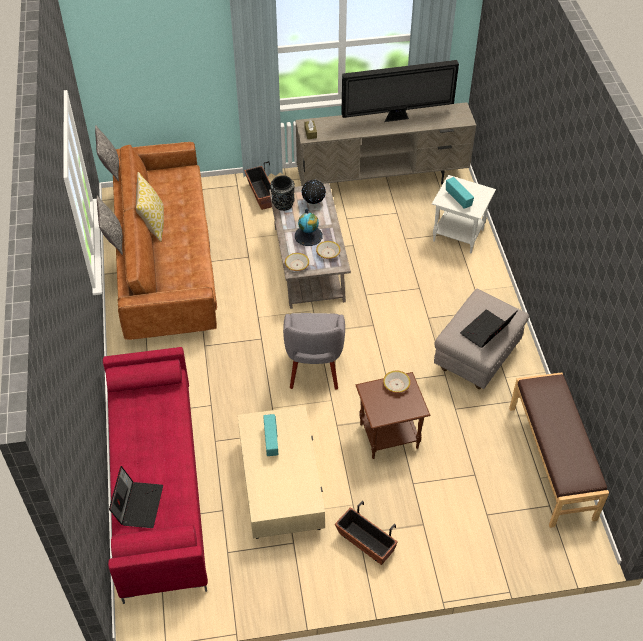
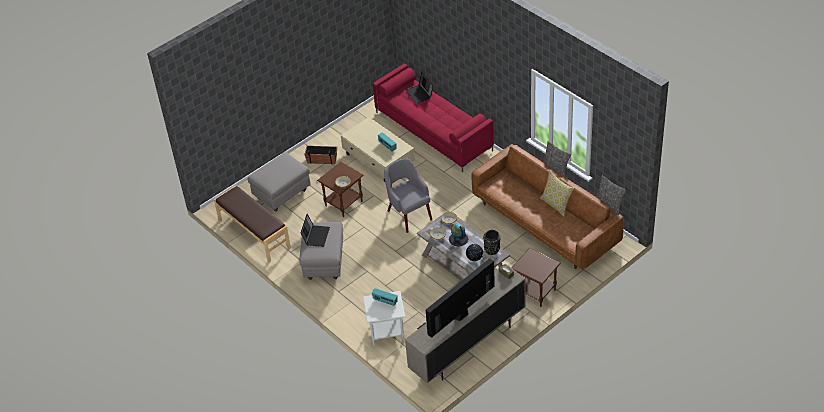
camera: 150 degrees right, 5 degrees down
planter [244,161,272,210] -> brown side table [512,248,561,307]
none -> grey ottoman [247,152,311,211]

